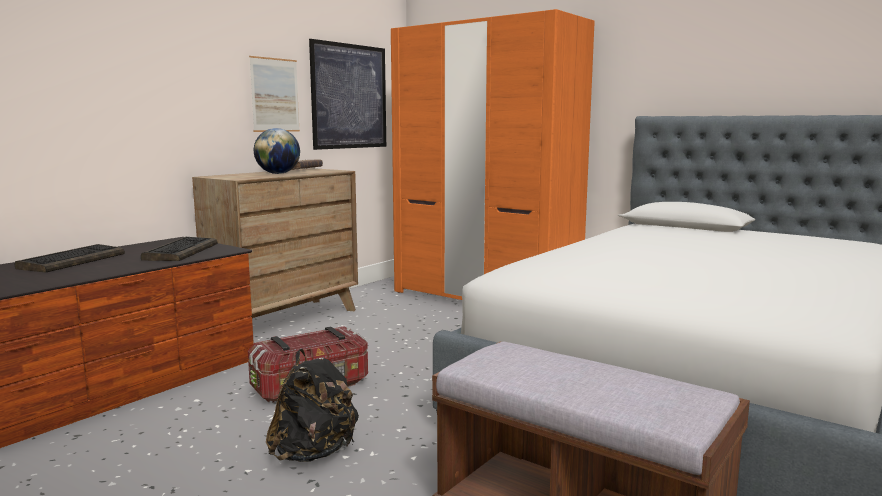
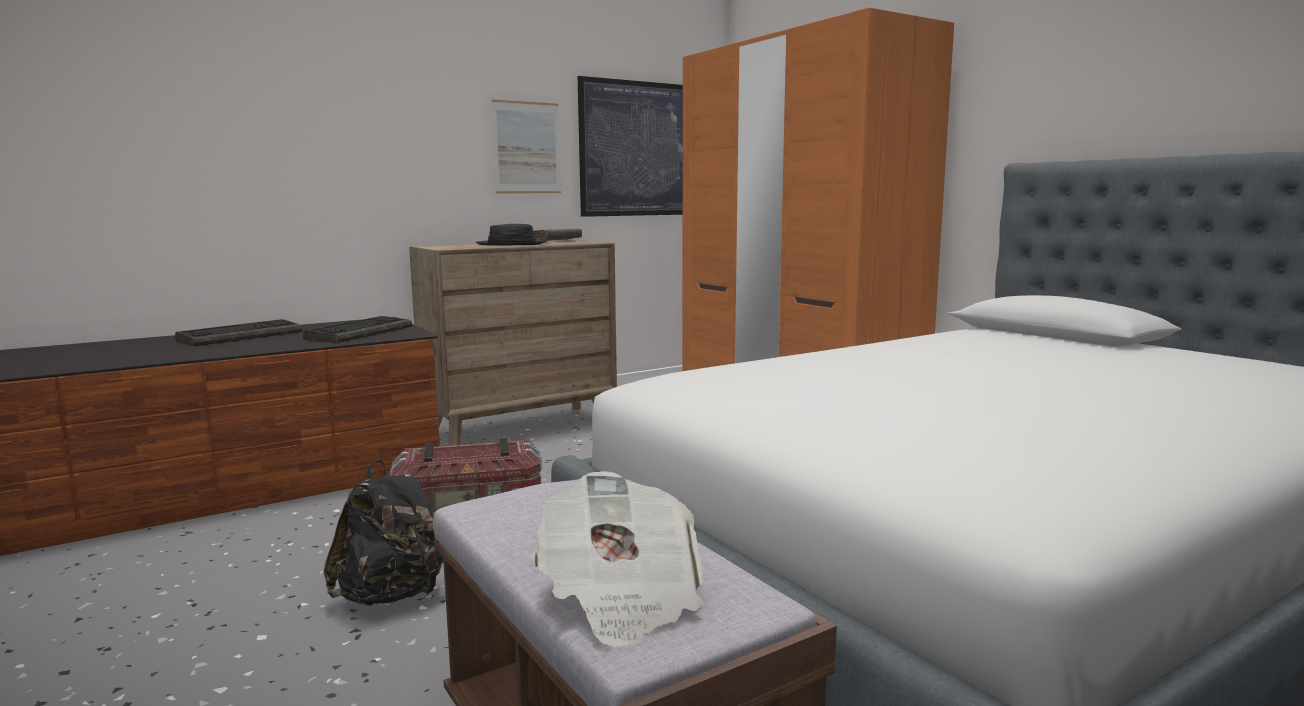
camera: 20 degrees right, 0 degrees up
globe [254,128,300,174] -> black hat [476,224,547,246]
none -> newspaper [533,471,703,647]

